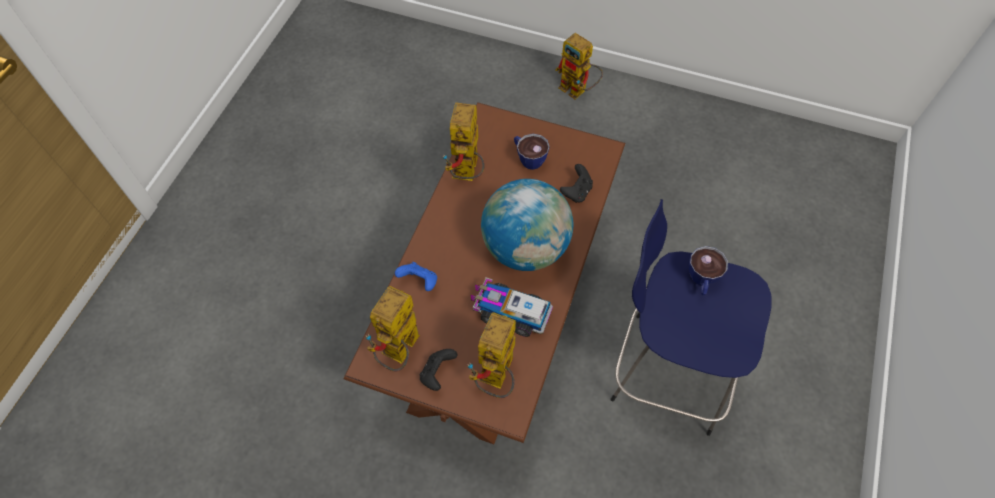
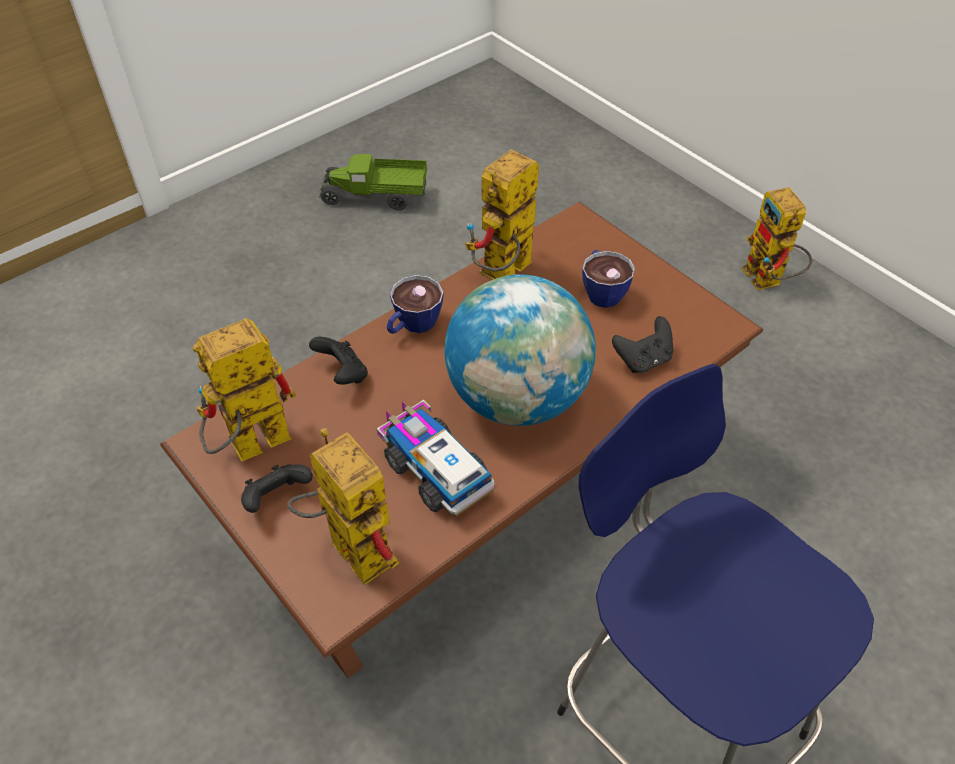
camera: 30 degrees right, 10 degrees down
blue game controller [395,262,437,291] -> black game controller [309,337,368,385]
toy robot [468,312,516,398] -> toy robot turned 90 degrees clockwise [287,428,399,585]
cup [689,246,728,295] -> cup moved to [387,275,443,334]
none -> toy truck [319,154,427,210]

